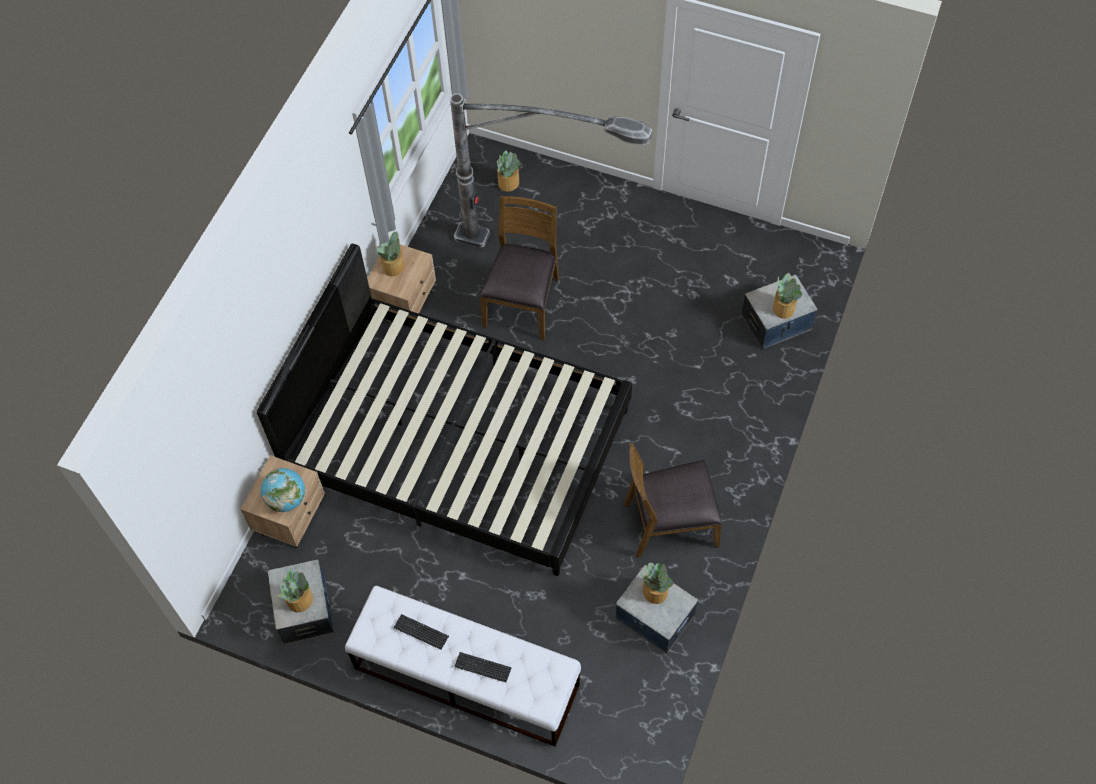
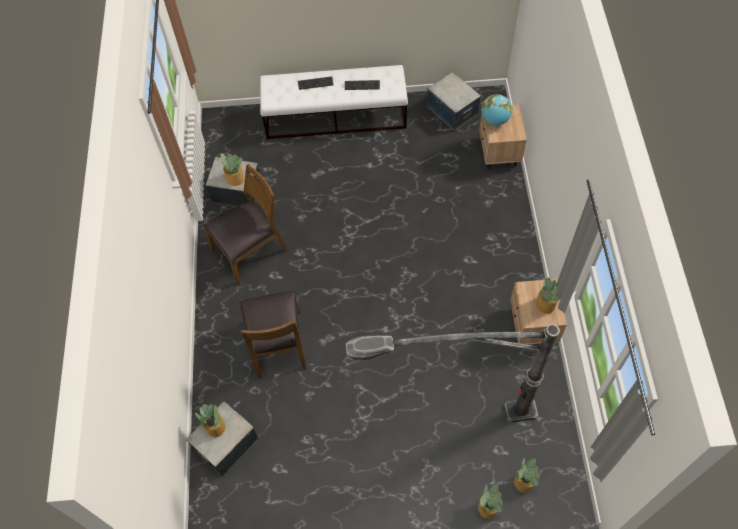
camera: 155 degrees right, 0 degrees up
black bed [257,244,632,576] -> none
potted plant [277,569,313,613] -> potted plant moved to [478,484,503,519]
brown chair [480,196,559,340] -> brown chair moved to [239,291,306,378]

